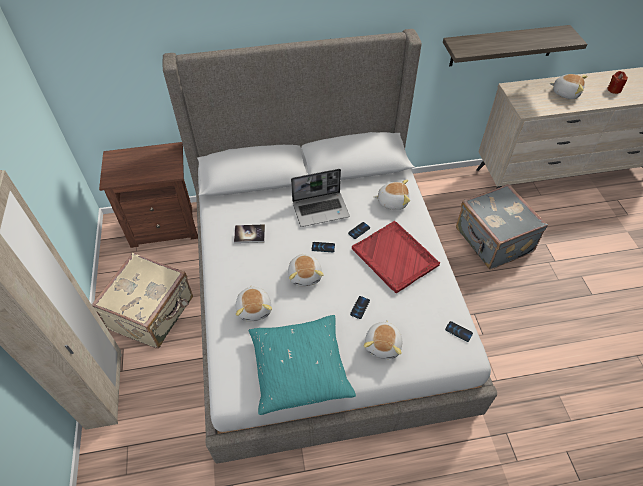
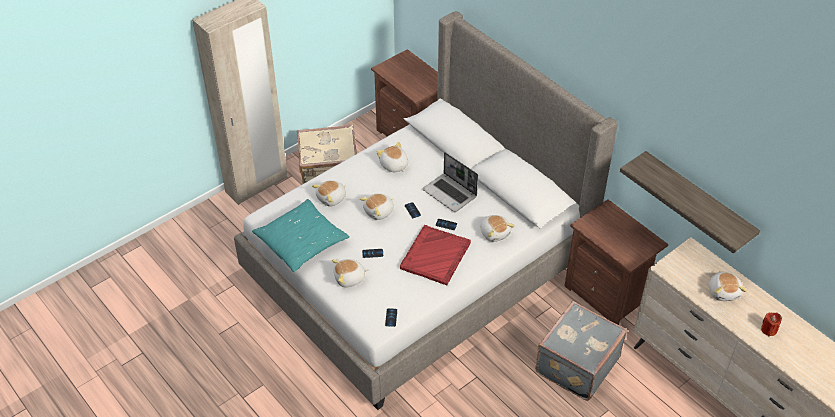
camera: 60 degrees right, 5 degrees down
book [234,224,265,243] -> plush toy [376,142,408,172]
none -> brown nightstand [565,199,668,325]

